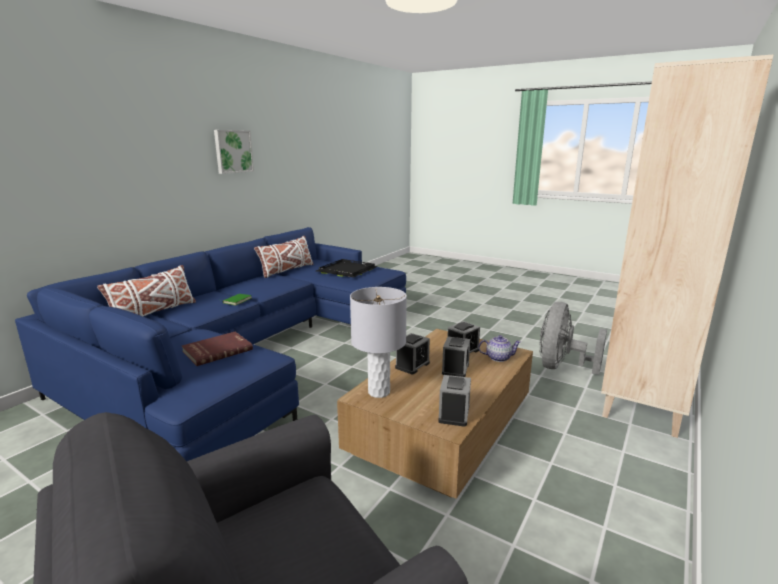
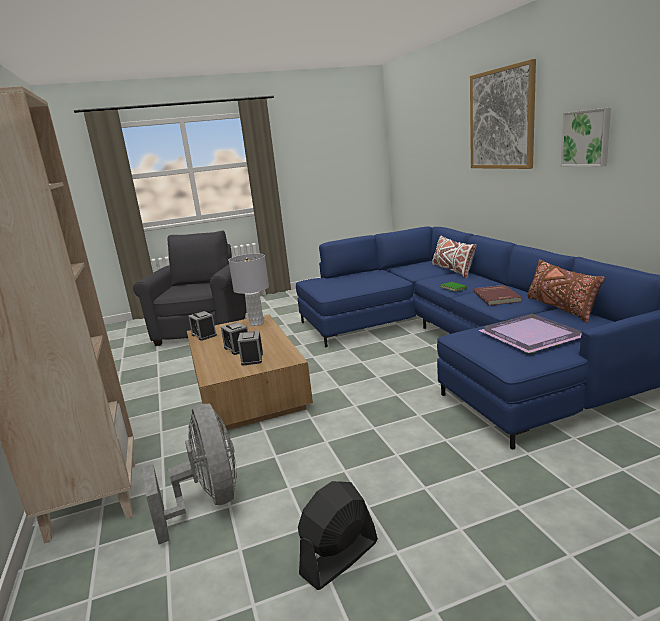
camera: 130 degrees right, 0 degrees up
red book [182,332,253,366] -> red book moved to [474,285,522,306]
white pillow [254,236,314,278] -> brown pillow [528,260,605,323]
black tray [316,259,378,278] -> purple tray [478,314,581,353]
alarm clock [395,333,430,374] -> none
teapot [478,335,521,362] -> none
none -> black fan [298,481,378,590]
none -> picture [470,59,536,169]

